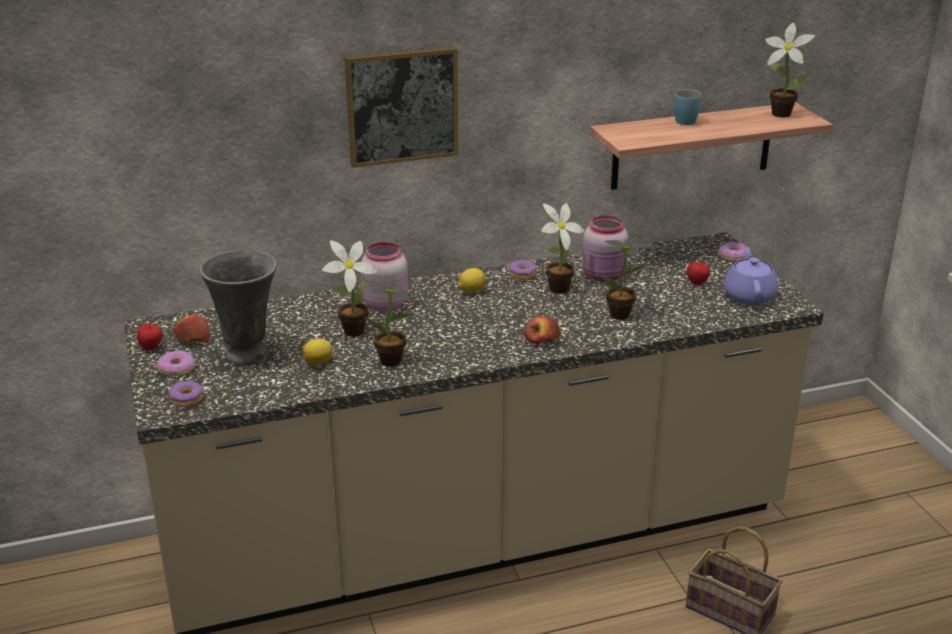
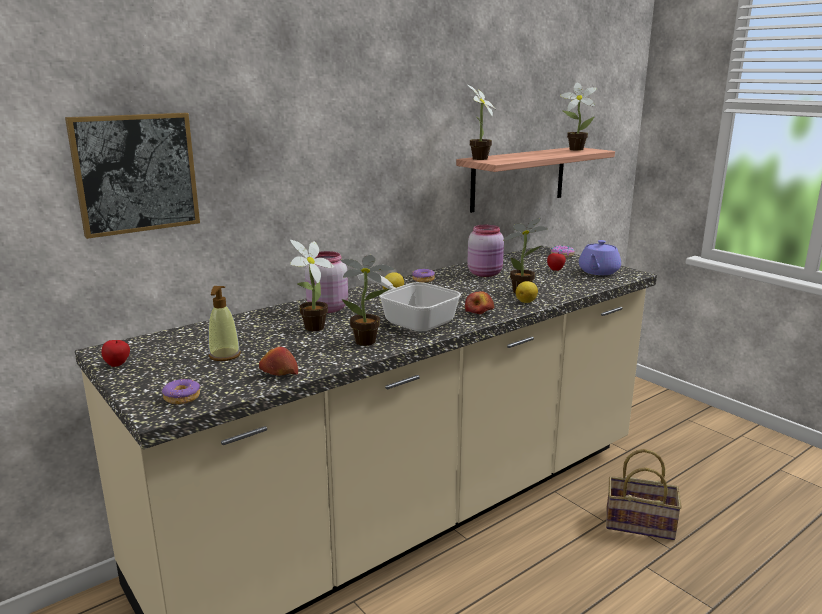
camera: 20 degrees left, 10 degrees down
donut [156,350,195,376] -> none
apple [174,314,210,343] -> apple moved to [259,347,298,376]
grey vase [199,250,277,365] -> soap dispenser [208,286,241,361]
lemon [302,339,333,366] -> lemon moved to [516,281,538,303]
picture [345,47,458,168] -> picture moved to [65,113,200,239]
potted plant [541,203,584,294] -> potted plant moved to [467,84,495,160]
blue mug [674,89,702,125] -> none
purple teapot [724,247,779,305] -> purple teapot turned 135 degrees counterclockwise [579,240,621,275]
none -> frying pan [358,273,461,333]

